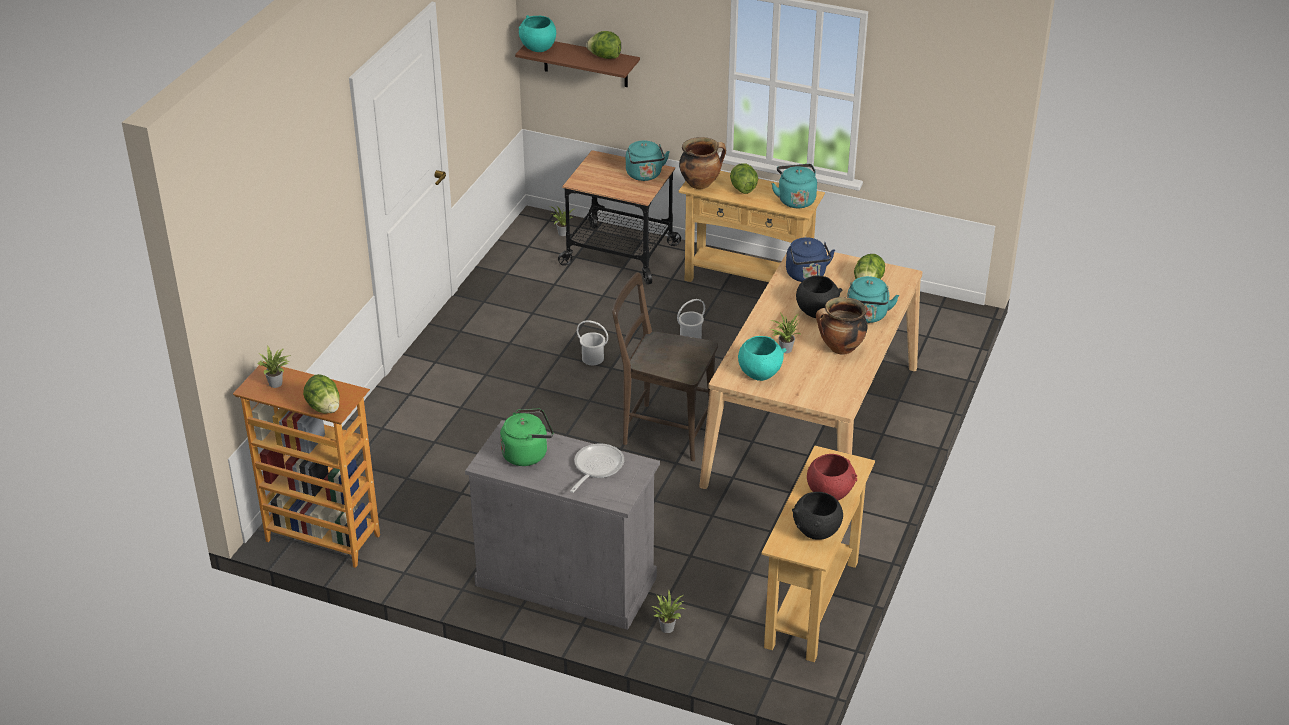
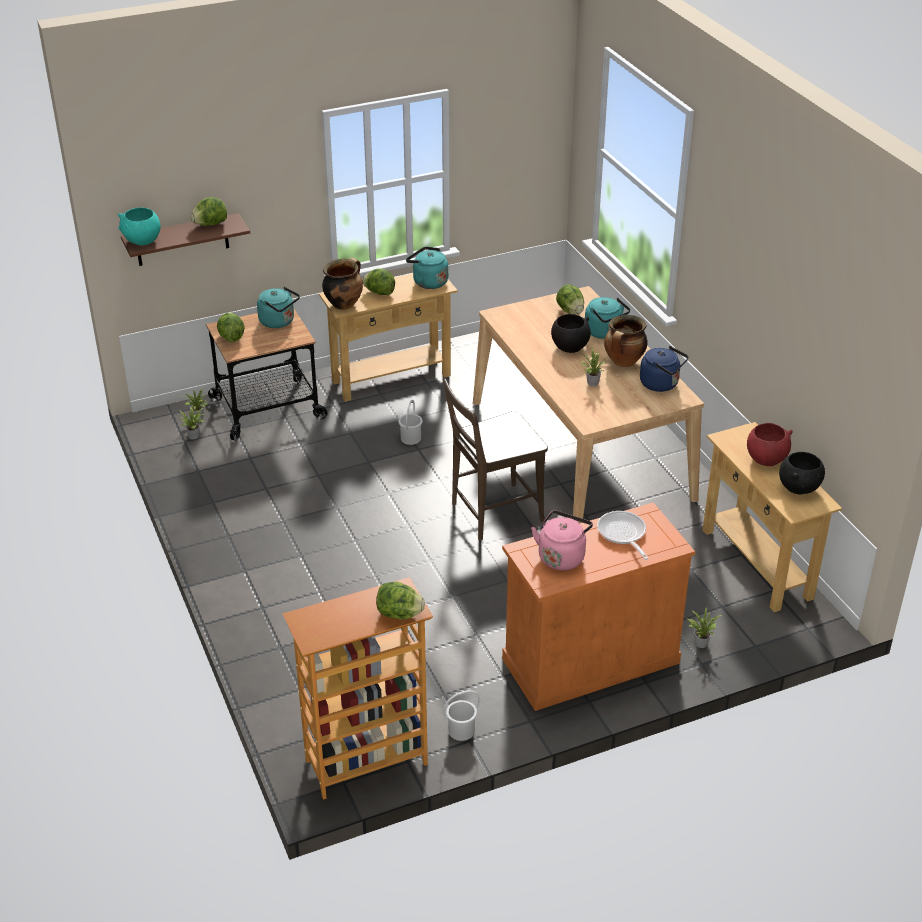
camera: 45 degrees left, 0 degrees up
potted plant [257,346,291,388] -> potted plant moved to [179,407,205,440]
grey cabinet [465,420,660,630] -> orange cabinet [502,502,695,711]
green kettle [500,409,553,466] -> pink kettle [531,510,593,570]
white bucket [577,320,608,365] -> white bucket moved to [443,690,480,741]
turquoise bowl [738,336,786,381] -> none
blue kettle [786,237,835,282] -> blue kettle moved to [640,346,688,392]
none -> lettuce [217,313,245,342]

